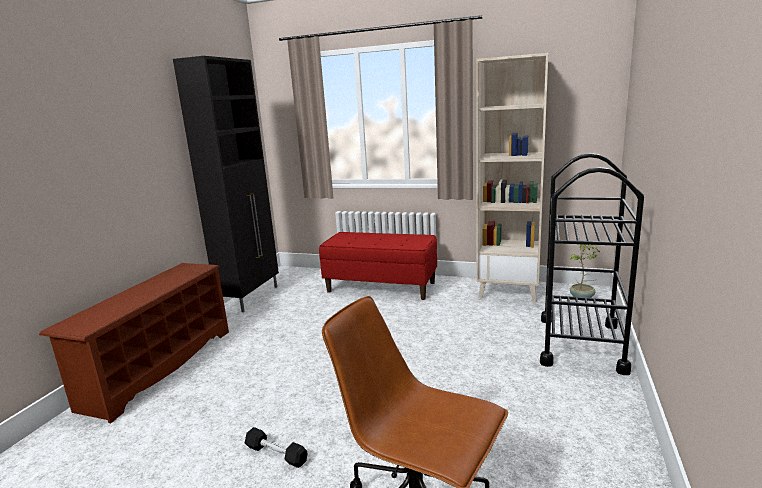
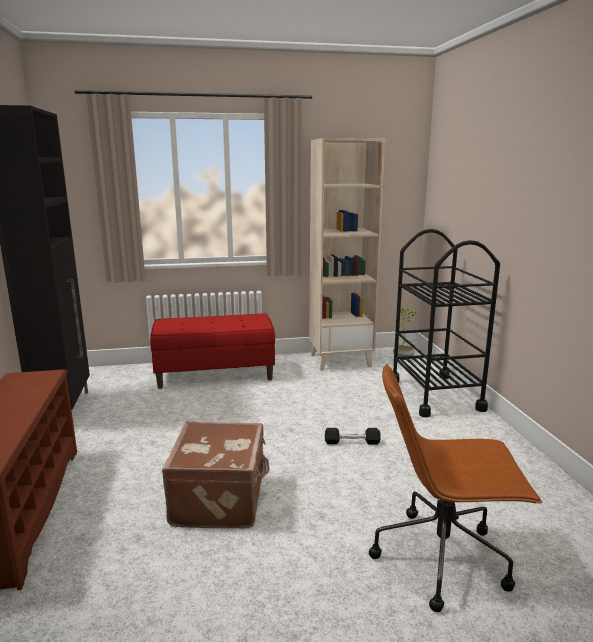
camera: 30 degrees left, 0 degrees up
black dumbbell [245,427,308,468] -> black dumbbell moved to [325,428,381,444]
none -> brown suitcase [162,421,270,528]

